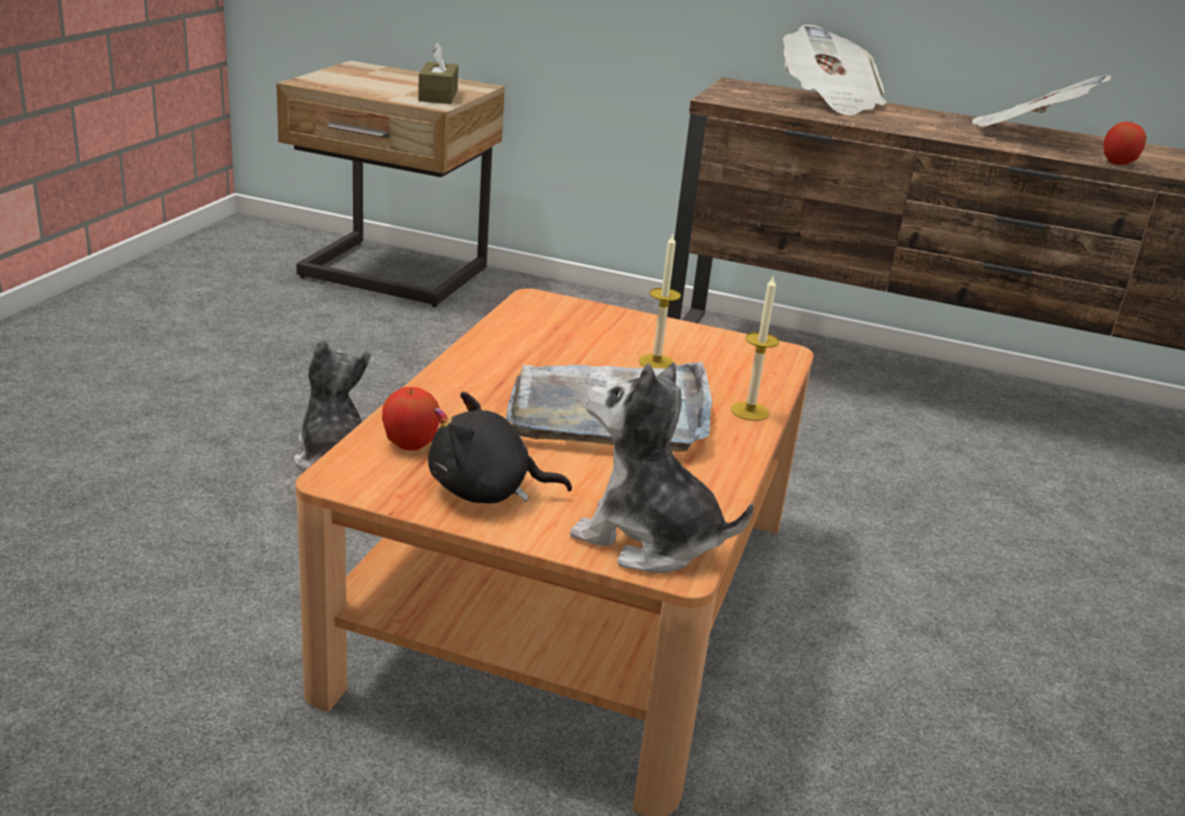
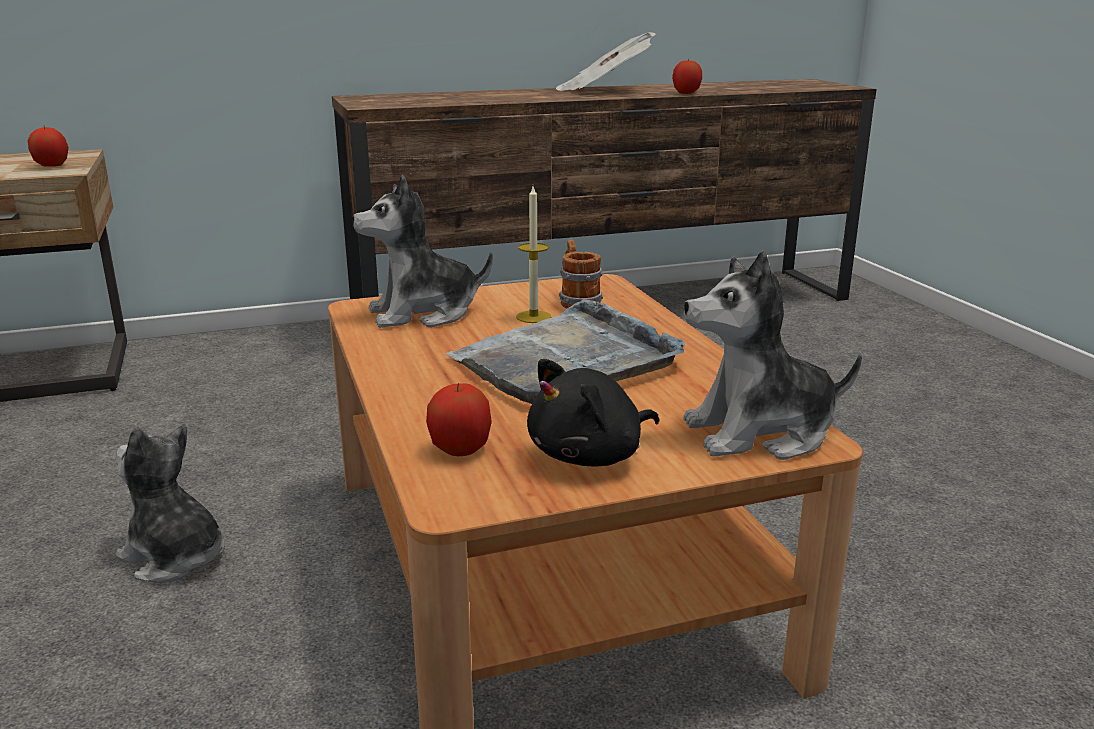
camera: 35 degrees left, 5 degrees down
brown tissue box [418,42,458,104] -> apple [27,127,69,167]
candle [731,274,779,421] -> none
newspaper [783,24,886,115] -> none
none -> plush toy [352,175,493,328]
none -> mug [559,240,603,309]

